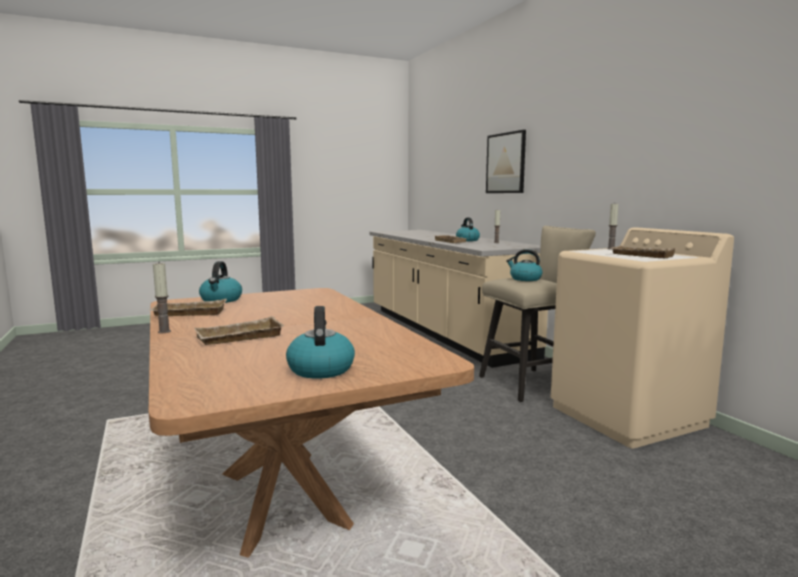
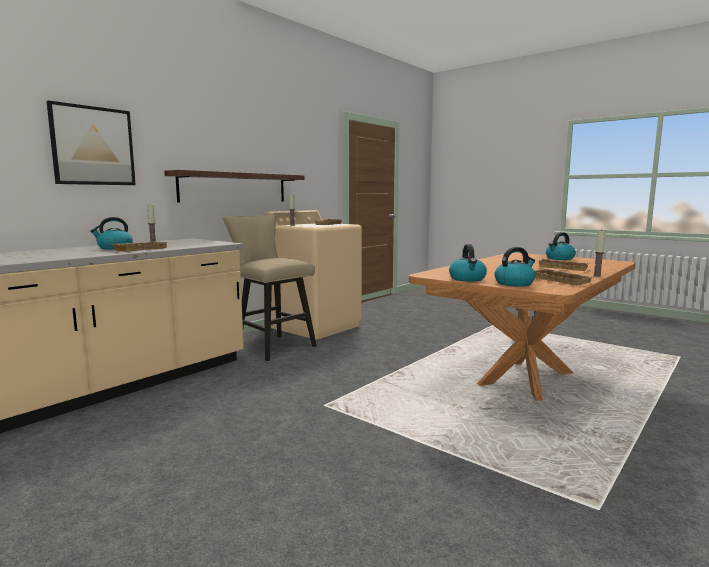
camera: 115 degrees left, 0 degrees up
kettle [506,249,543,281] -> kettle moved to [449,244,487,282]
none -> shelf [164,170,305,203]

